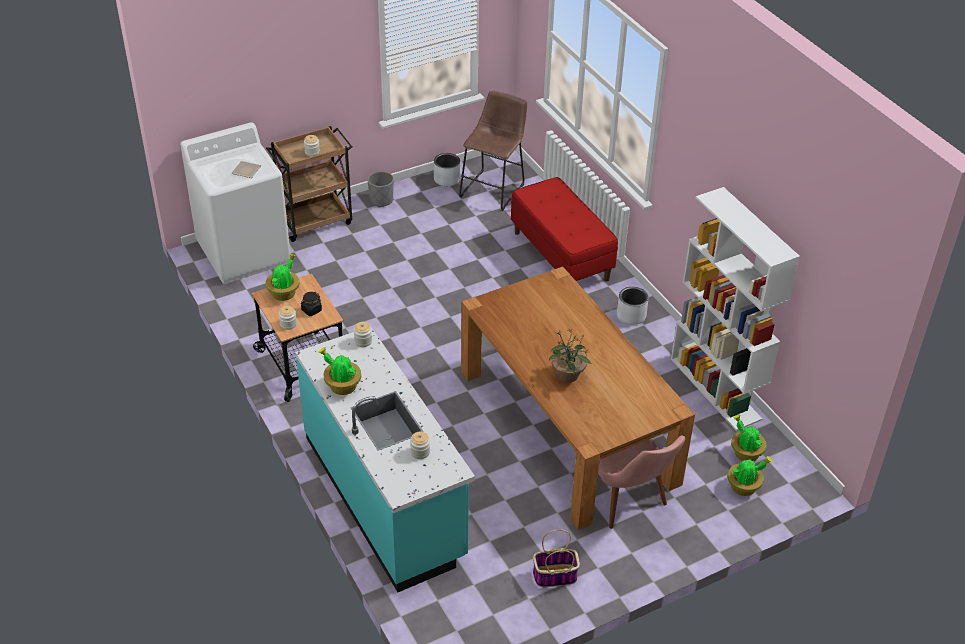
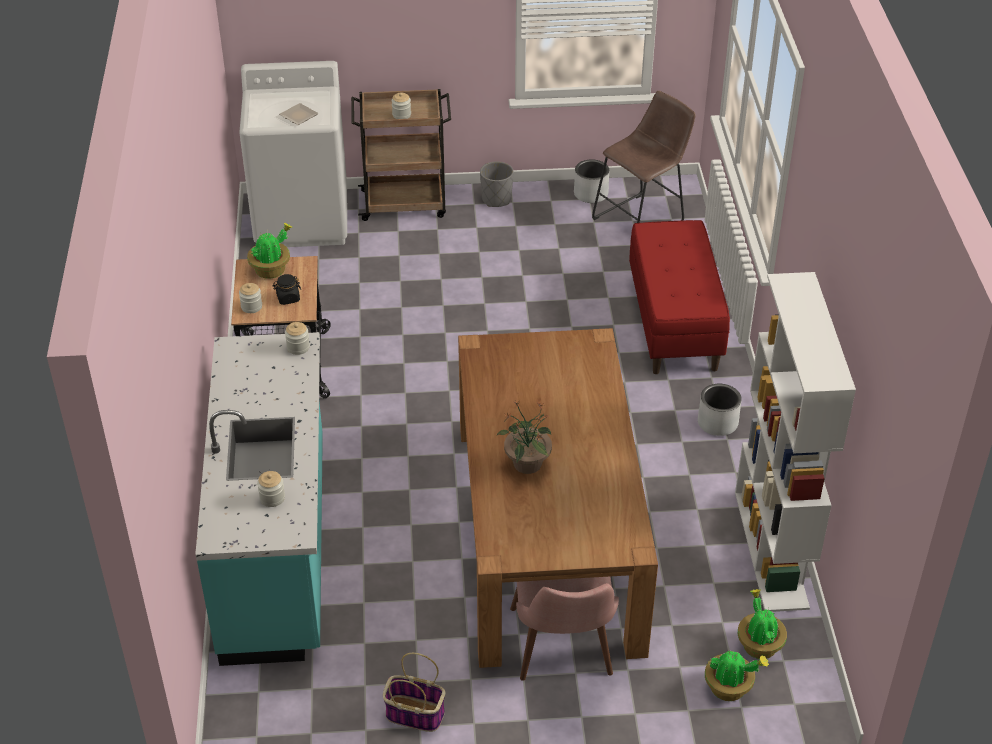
camera: 25 degrees right, 0 degrees up
potted plant [318,347,361,395] -> none

